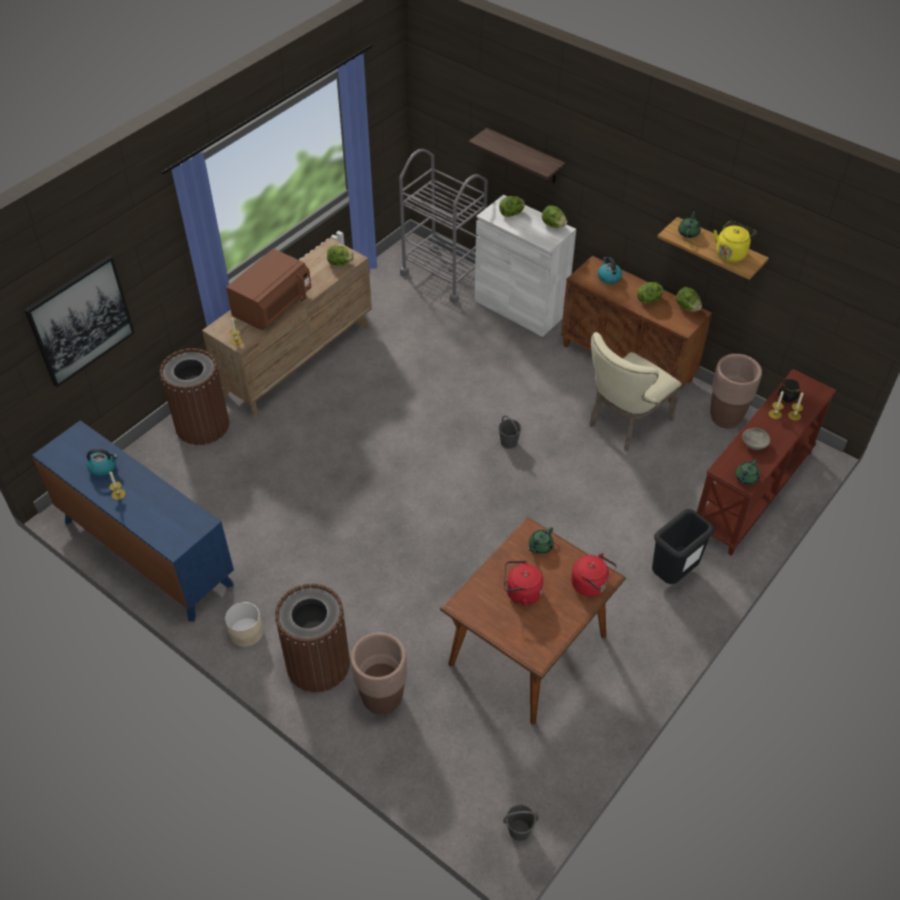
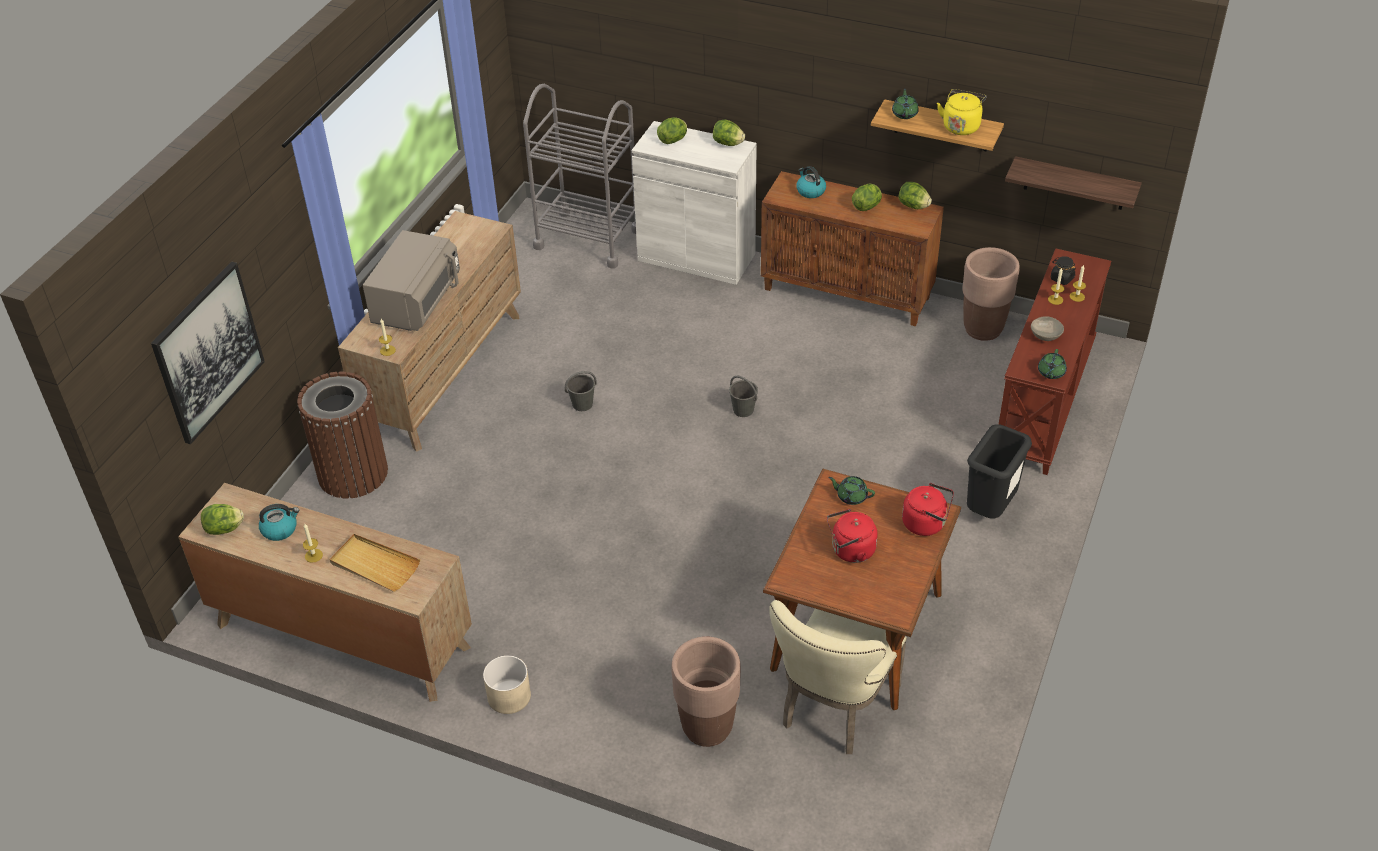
camera: 15 degrees left, 5 degrees down
blue dresser [32,420,234,622] -> brown dresser [178,483,472,702]
brown microwave [226,249,311,330] -> grey microwave [363,230,460,331]
brown trash can [275,583,350,692] -> none
lettuce [327,245,354,266] -> lettuce moved to [201,504,244,535]
shelf [468,128,566,183] -> shelf moved to [1005,156,1142,210]
grey bucket [503,804,539,841] -> grey bucket moved to [565,371,597,411]
green teapot [529,527,554,554] -> green teapot turned 90 degrees clockwise [828,476,875,505]
beige chair [589,332,682,451] -> beige chair moved to [769,600,907,754]
none -> beige tray [329,534,420,592]

